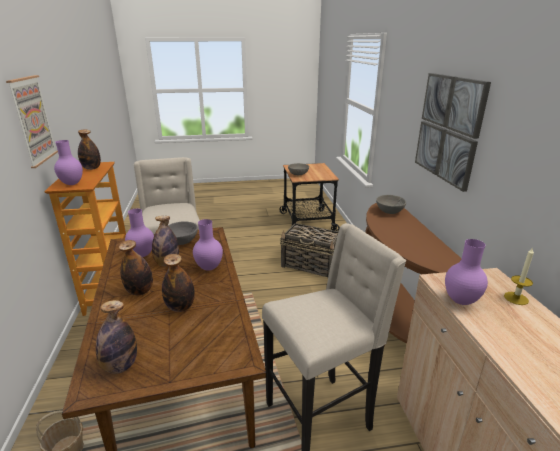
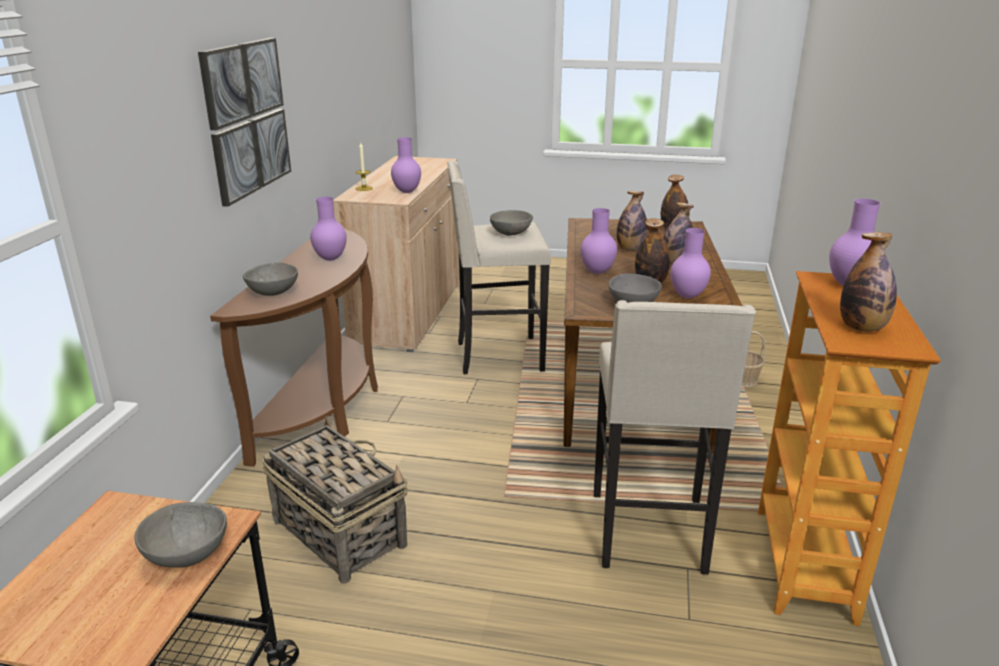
camera: 160 degrees left, 0 degrees up
picture [6,75,58,168] -> none
none -> purple vase [310,197,347,261]
none -> grey bowl [490,210,533,236]

